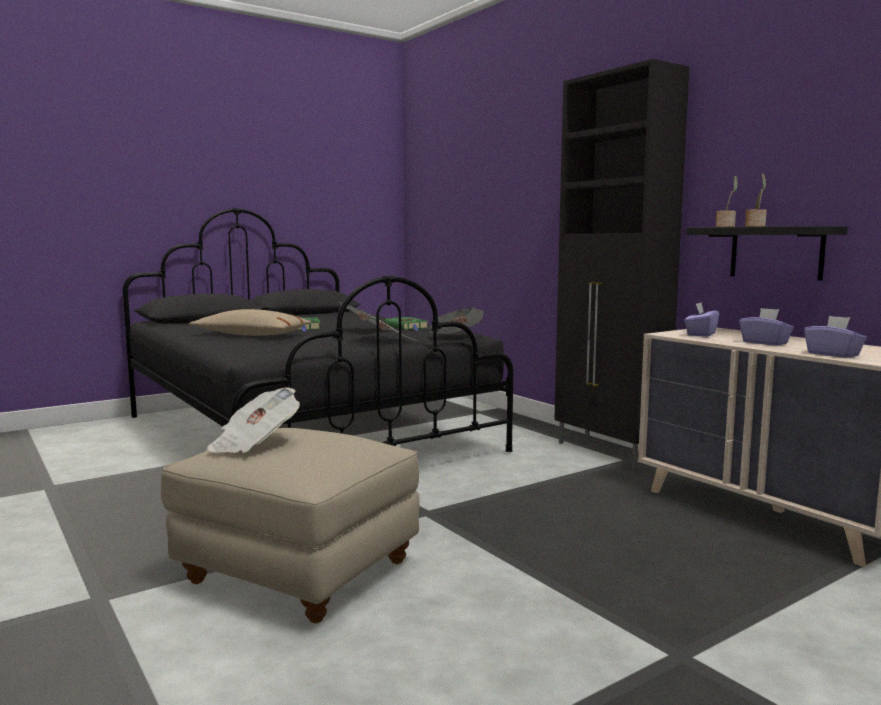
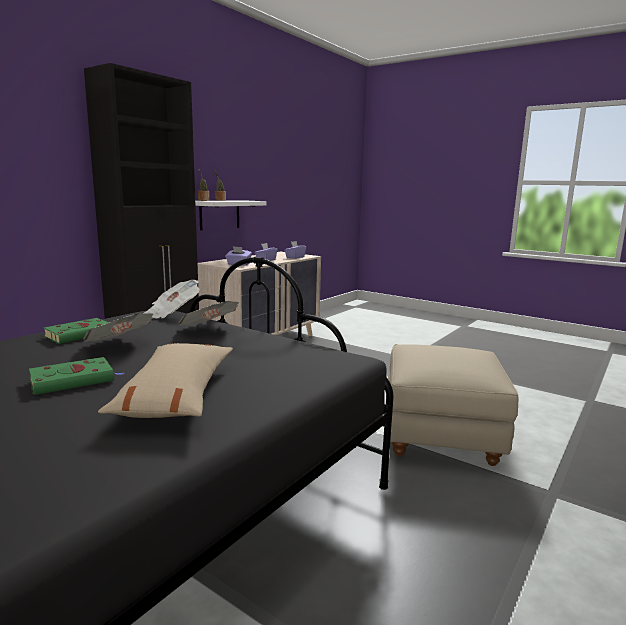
camera: 110 degrees left, 5 degrees up
newspaper [207,387,300,453] -> none
black shelf [687,226,848,281] -> white shelf [195,200,267,230]

